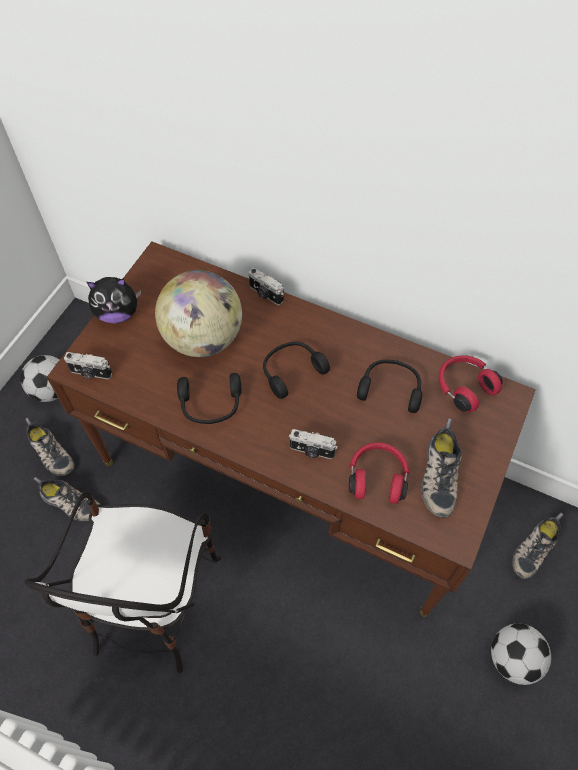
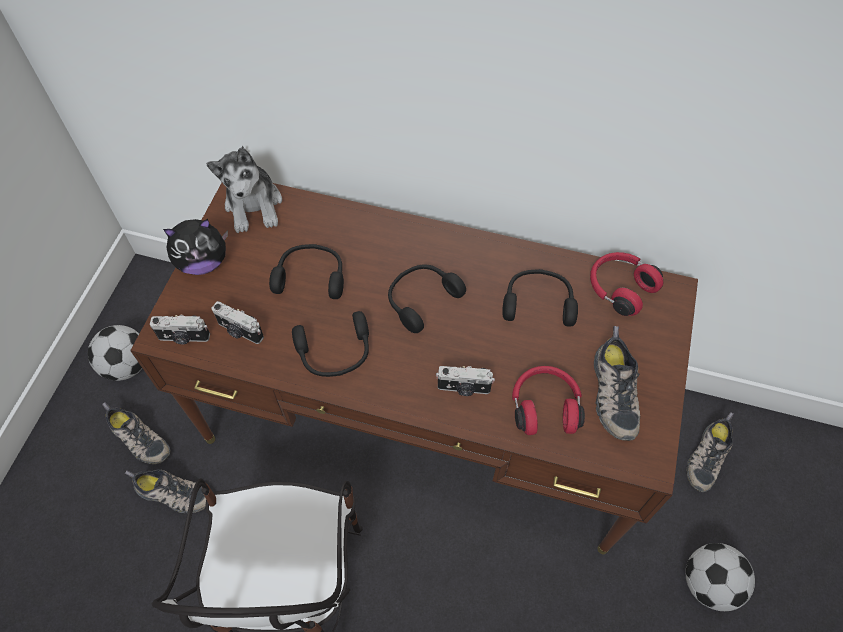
camera: 10 degrees left, 0 degrees up
globe [155,270,242,357] -> black headphones [269,244,344,299]
camera [249,268,284,305] -> camera moved to [211,301,264,344]
none -> plush toy [206,146,282,233]

